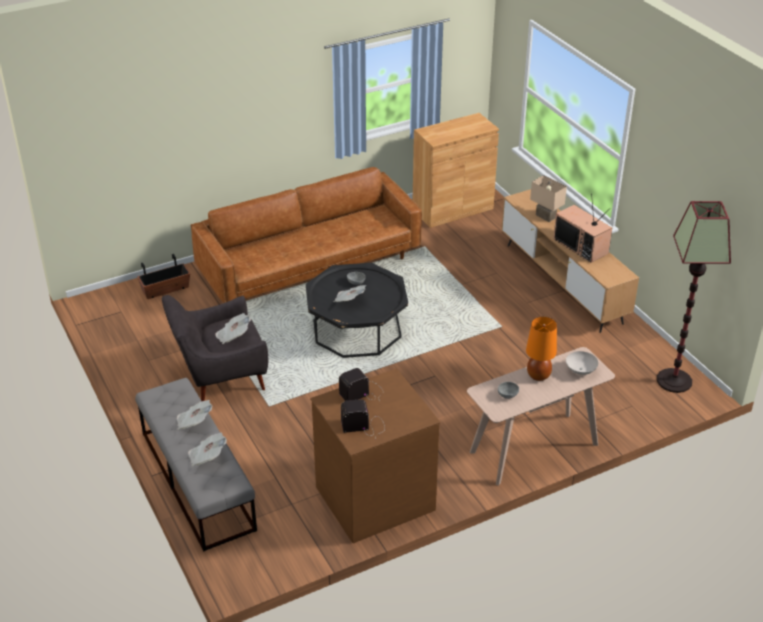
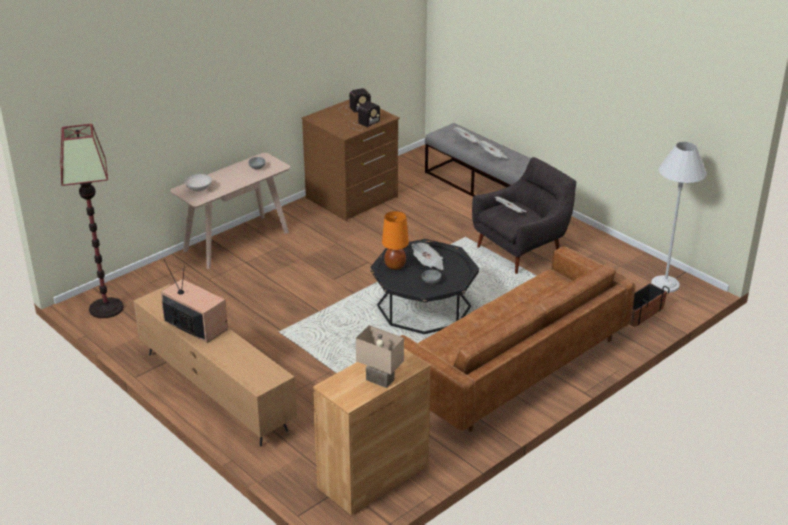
camera: 165 degrees right, 5 degrees down
orange table lamp [526,317,557,381] -> orange table lamp moved to [382,211,409,270]
beige table lamp [530,175,567,222] -> beige table lamp moved to [356,325,404,388]
none -> white floor lamp [651,142,707,293]

